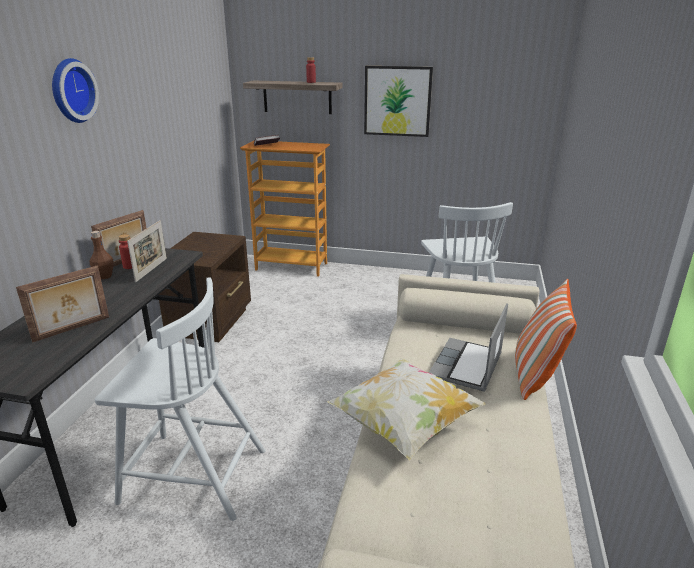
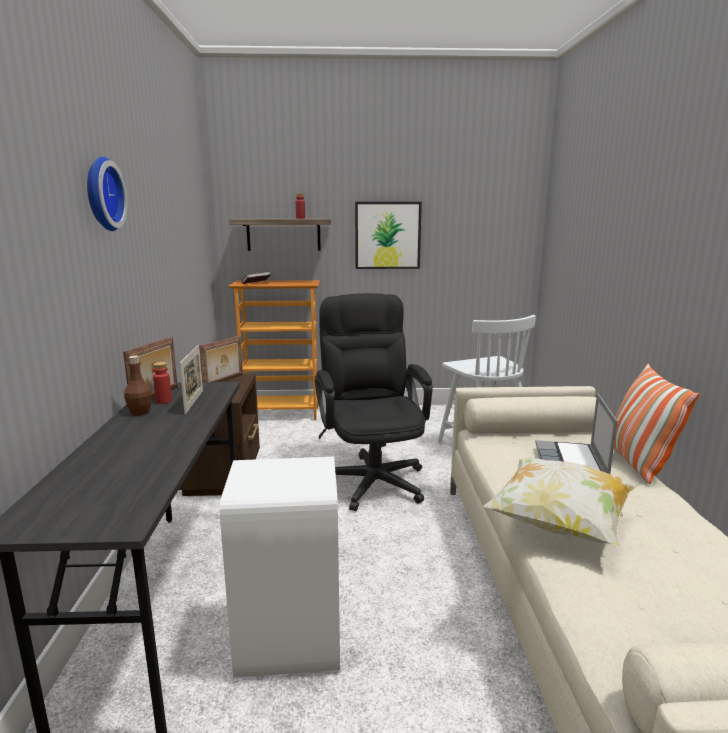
camera: 15 degrees left, 10 degrees down
picture frame [16,265,109,342] -> picture frame moved to [199,336,243,382]
white chair [95,278,266,521] -> white trash can [220,457,340,678]
none -> black office chair [315,293,433,511]

